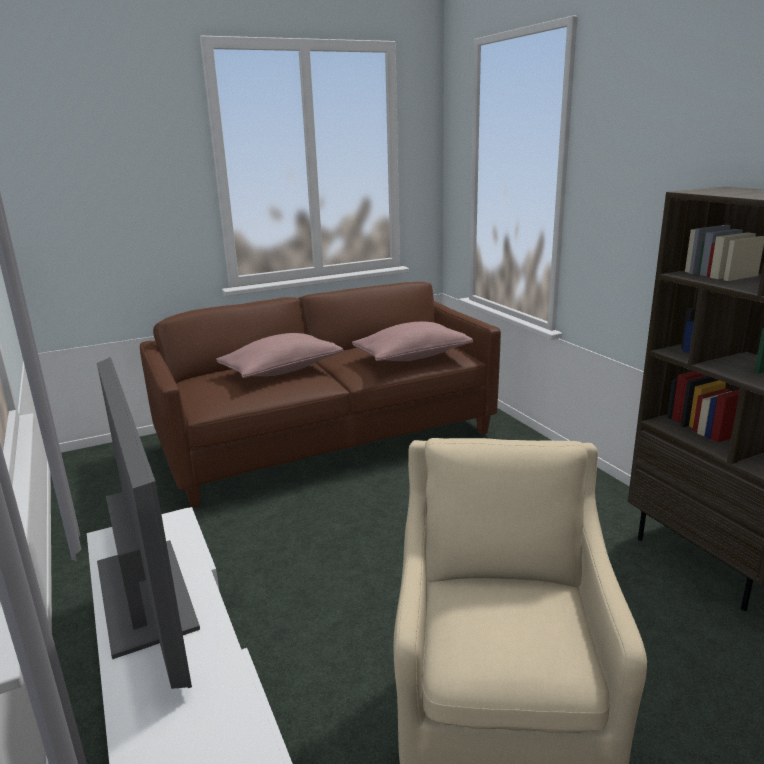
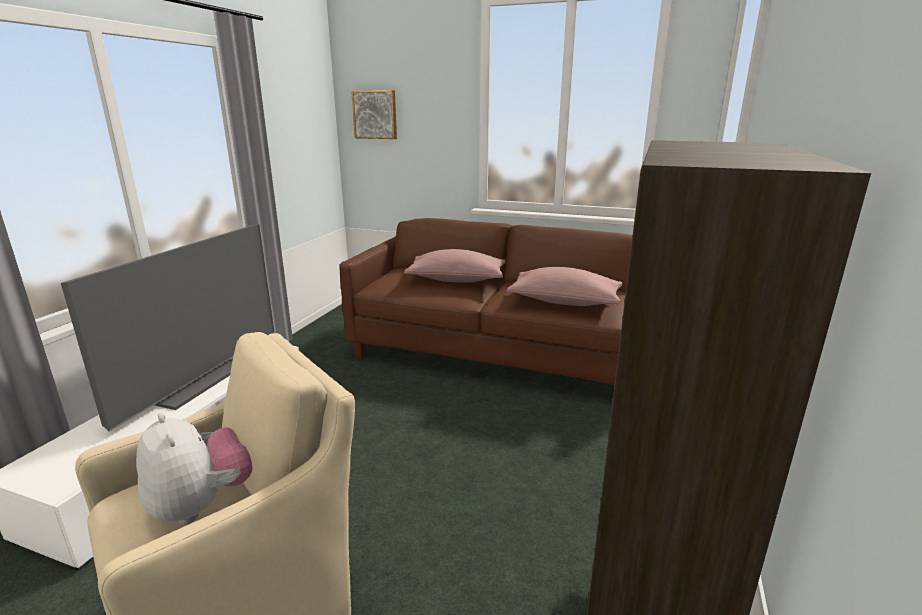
camera: 45 degrees right, 0 degrees up
none -> plush toy [136,413,252,524]
none -> picture [351,90,397,139]

